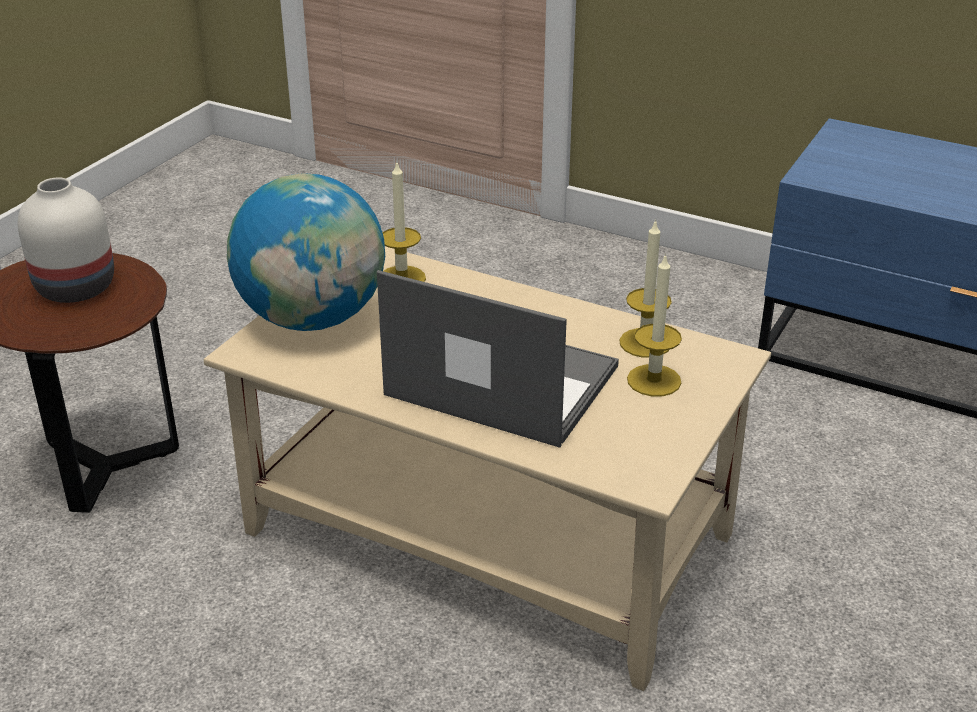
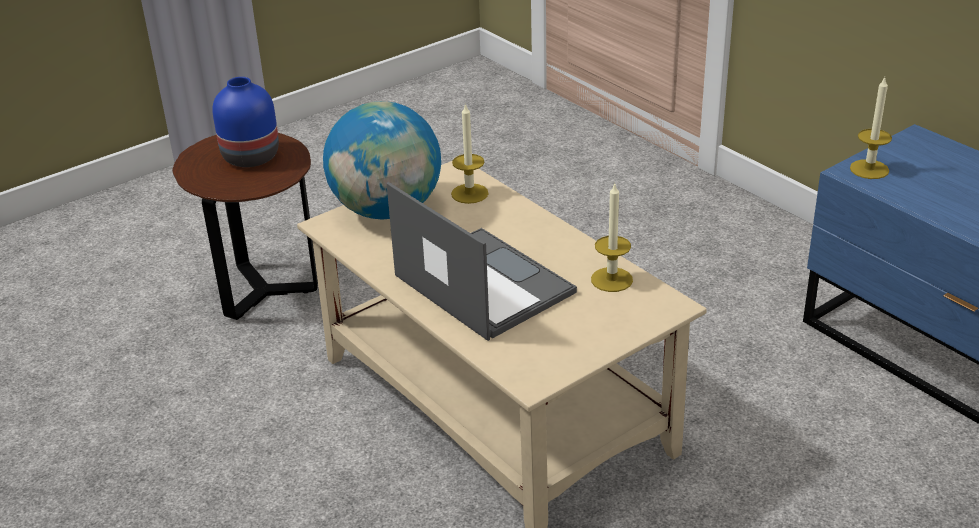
camera: 25 degrees right, 0 degrees up
white vase [18,177,114,303] -> blue vase [212,77,279,167]
candle [627,253,682,396] -> candle moved to [850,77,892,179]

